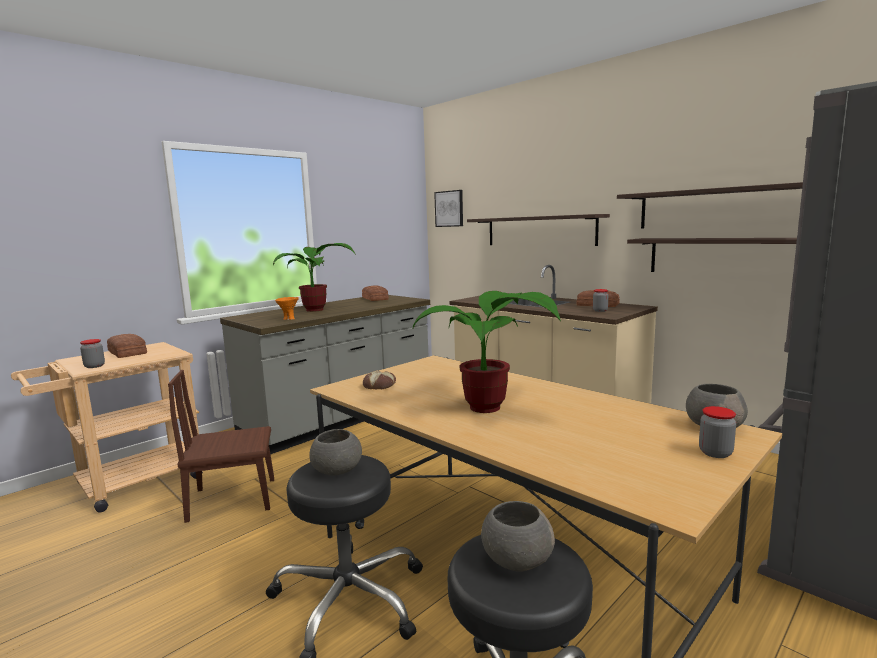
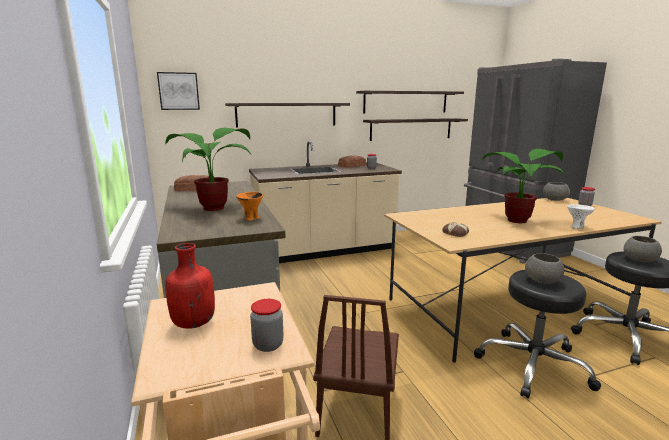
camera: 65 degrees left, 5 degrees up
bread [107,334,147,358] -> red bottle [165,243,215,329]
none -> white bowl [567,204,594,229]

